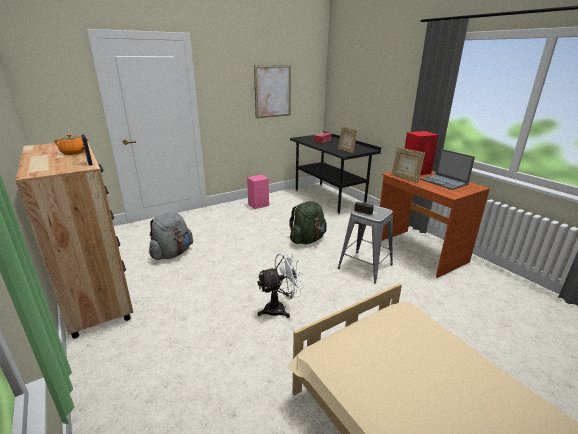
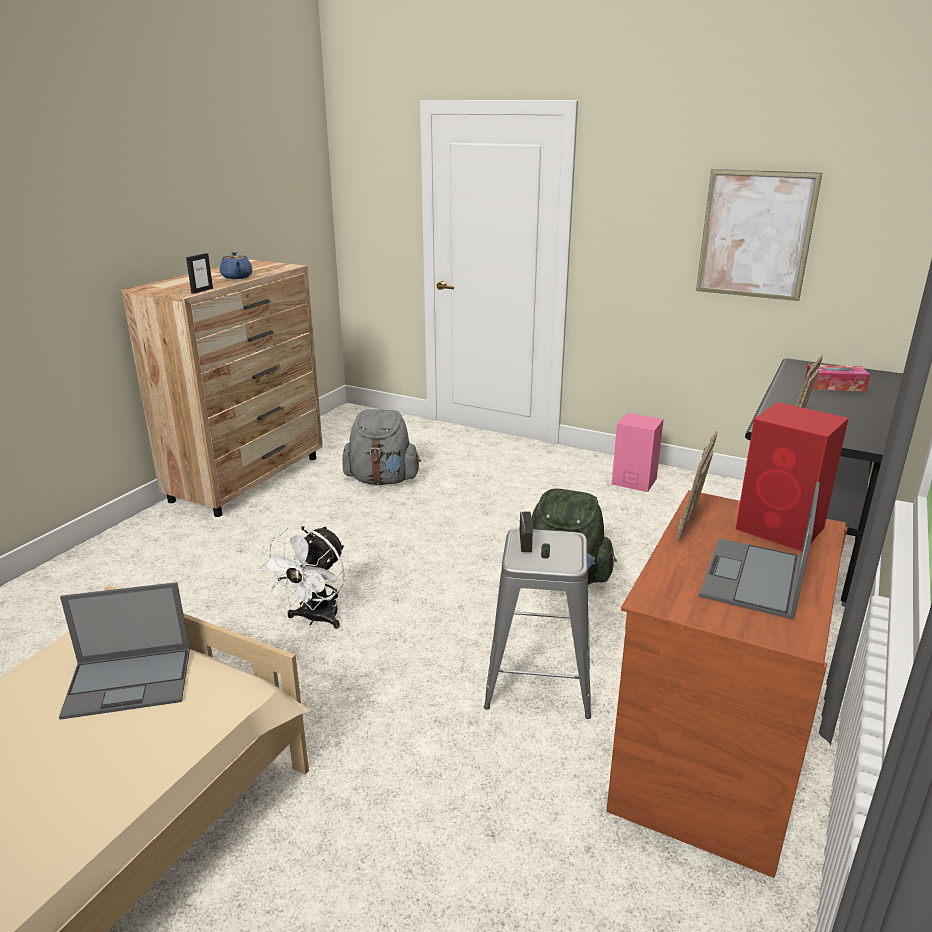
camera: 60 degrees right, 0 degrees up
orange teapot [54,134,89,155] -> blue teapot [220,252,253,279]
white fan [257,253,304,318] -> white fan turned 75 degrees clockwise [259,526,345,629]
none -> laptop [59,582,190,720]

